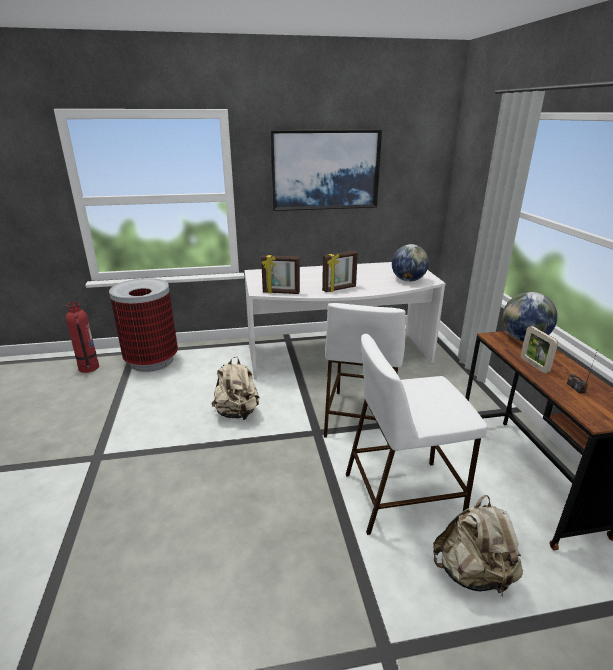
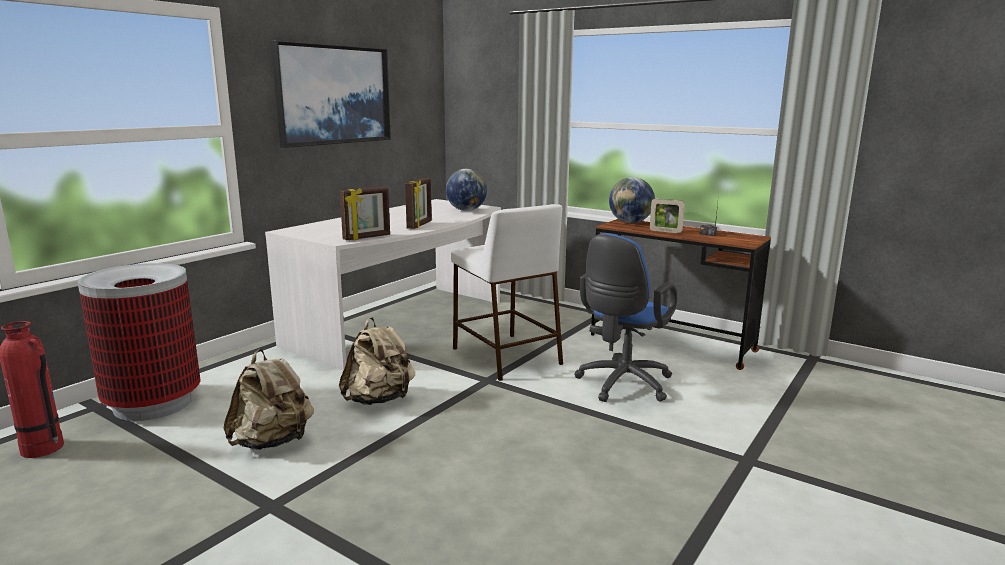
camera: 45 degrees left, 10 degrees down
white stool [346,334,487,535] -> blue office chair [574,233,677,402]
beige backpack [433,495,523,596] -> beige backpack moved to [224,349,314,450]

